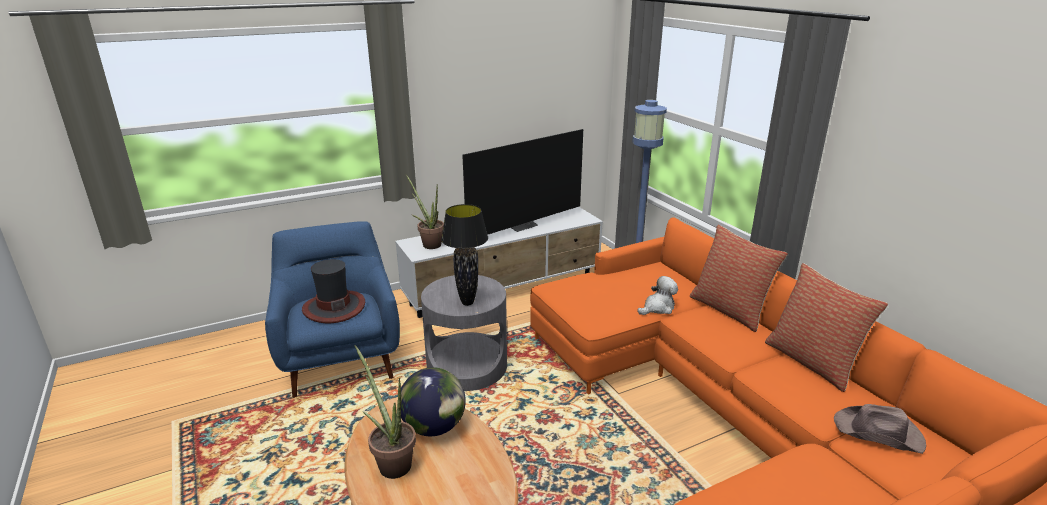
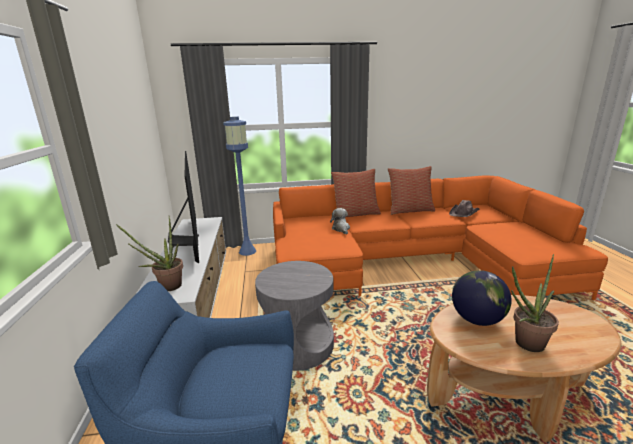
camera: 70 degrees left, 5 degrees down
hat [302,259,365,323] -> none
black table lamp [441,204,488,306] -> none

